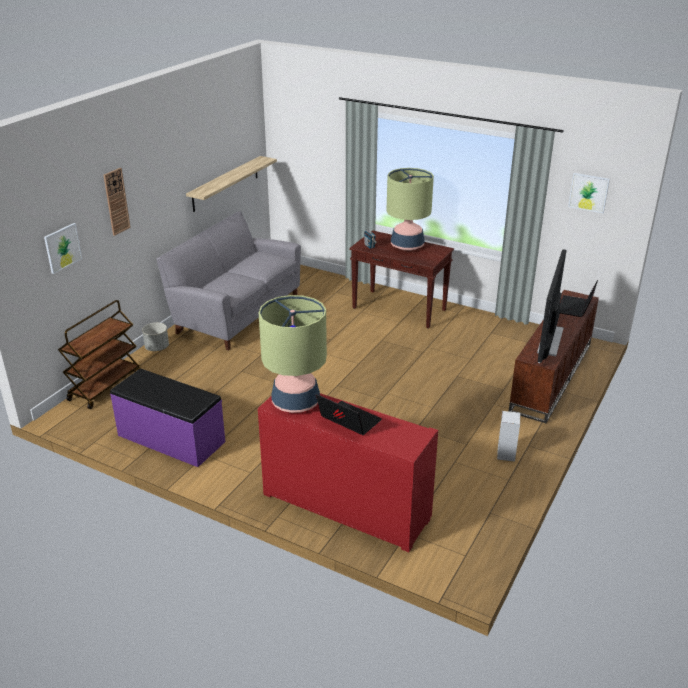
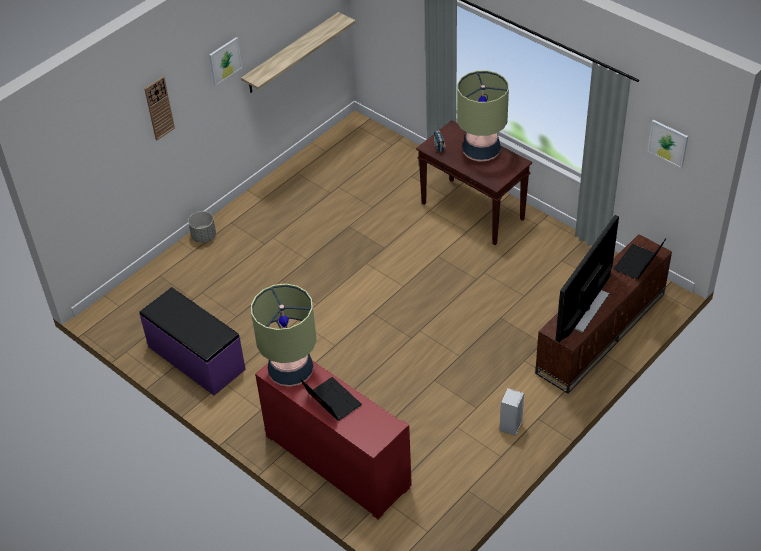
camera: 15 degrees right, 15 degrees up
picture [44,223,82,274] -> picture moved to [209,37,242,86]
brown cart [58,300,141,409] -> none
grey sofa [156,211,301,351] -> none

